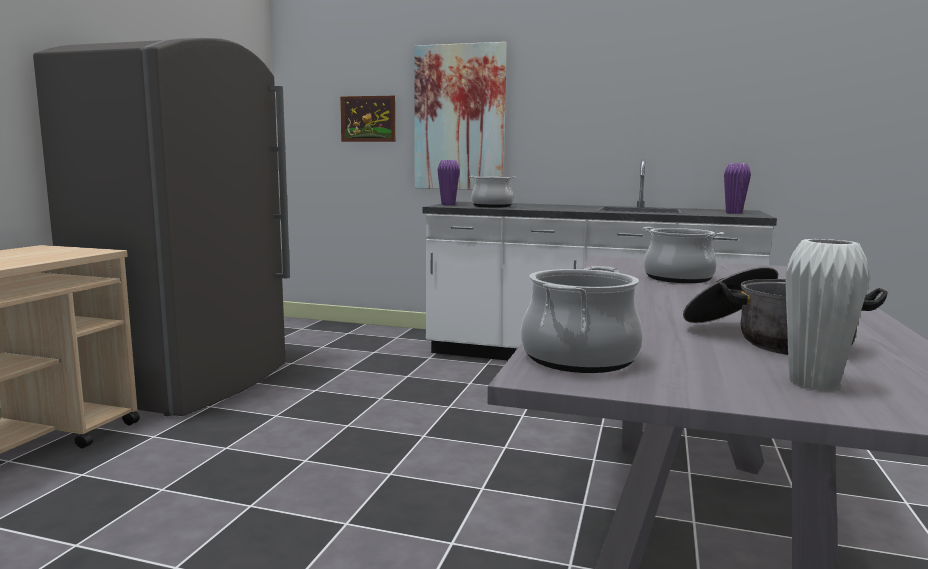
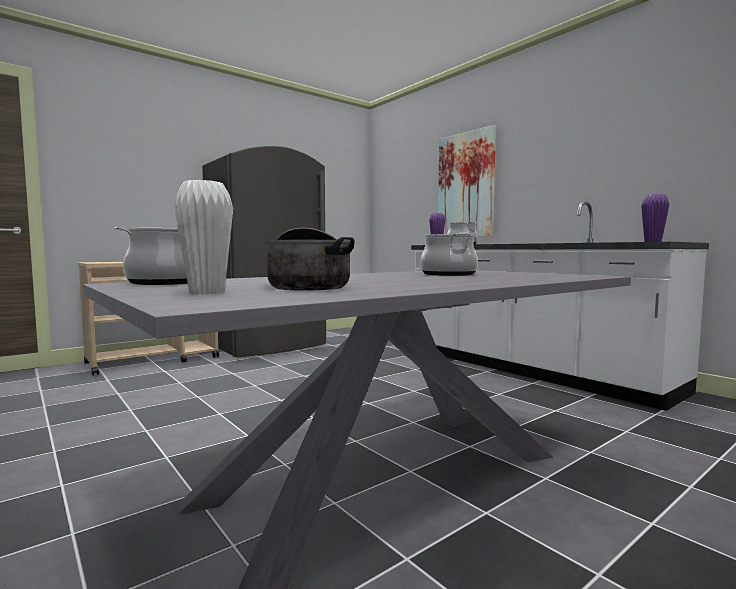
camera: 35 degrees right, 5 degrees down
picture [340,96,395,142] -> none

